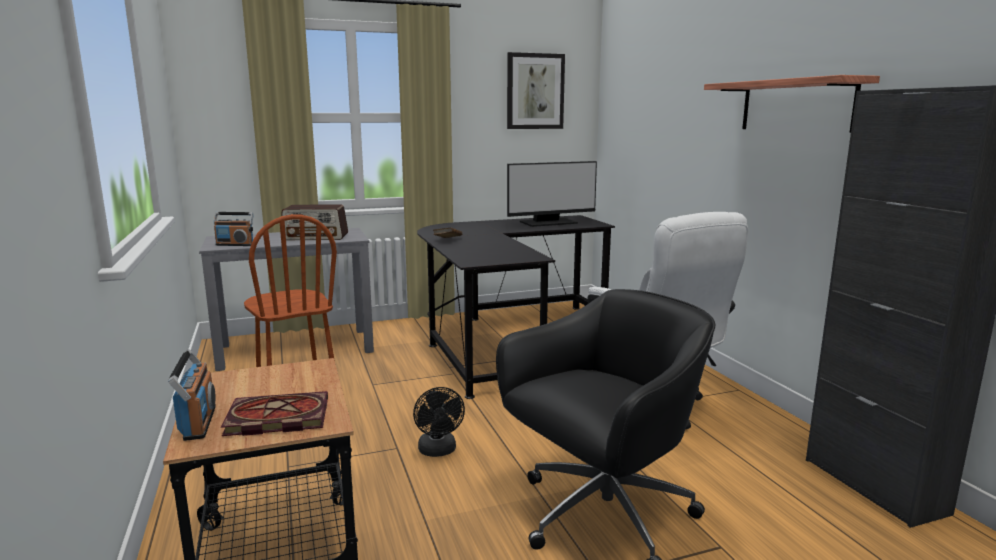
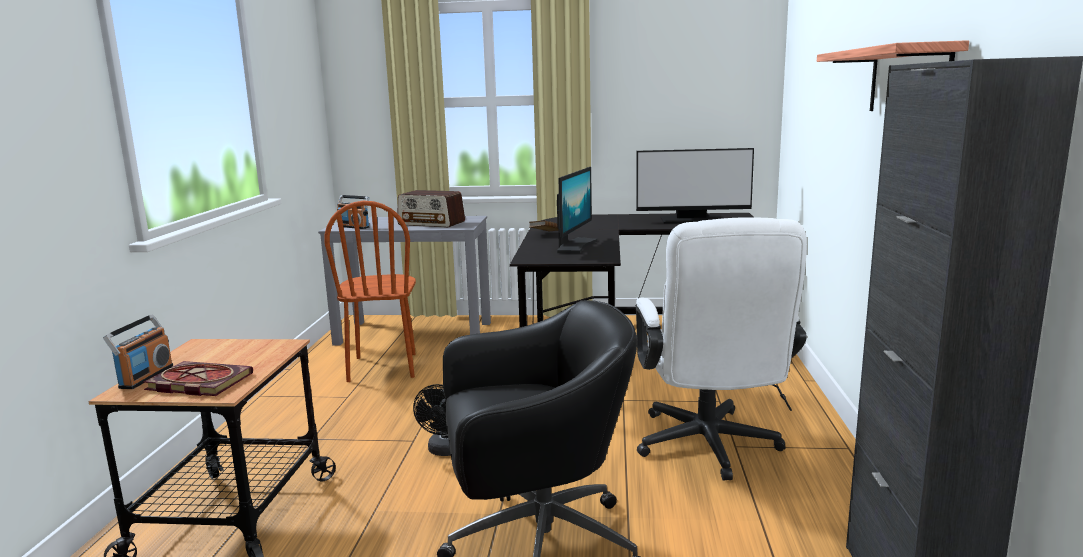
camera: 25 degrees right, 0 degrees up
picture [507,52,565,129] -> none
none -> monitor [557,167,597,253]

